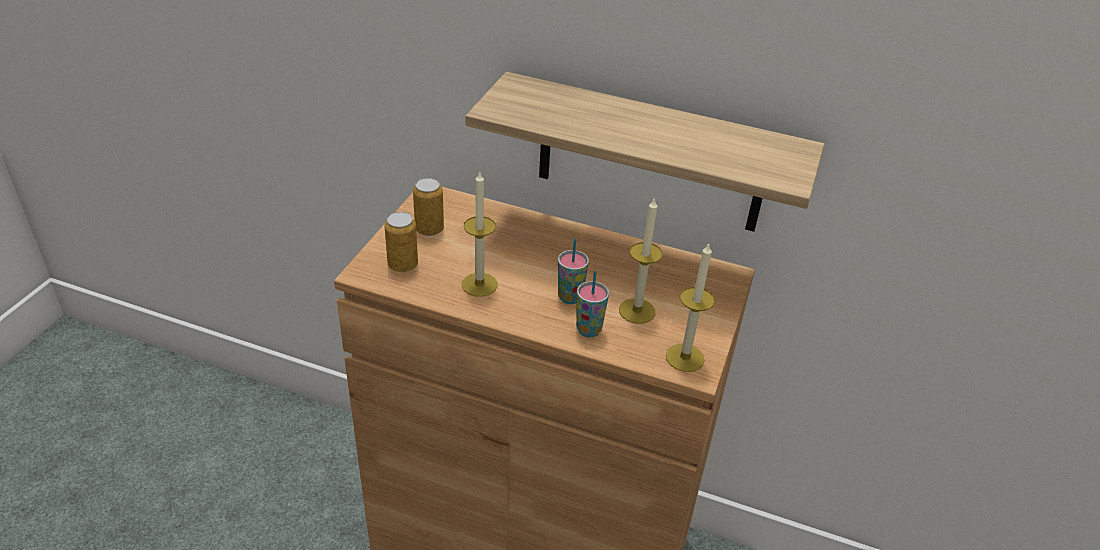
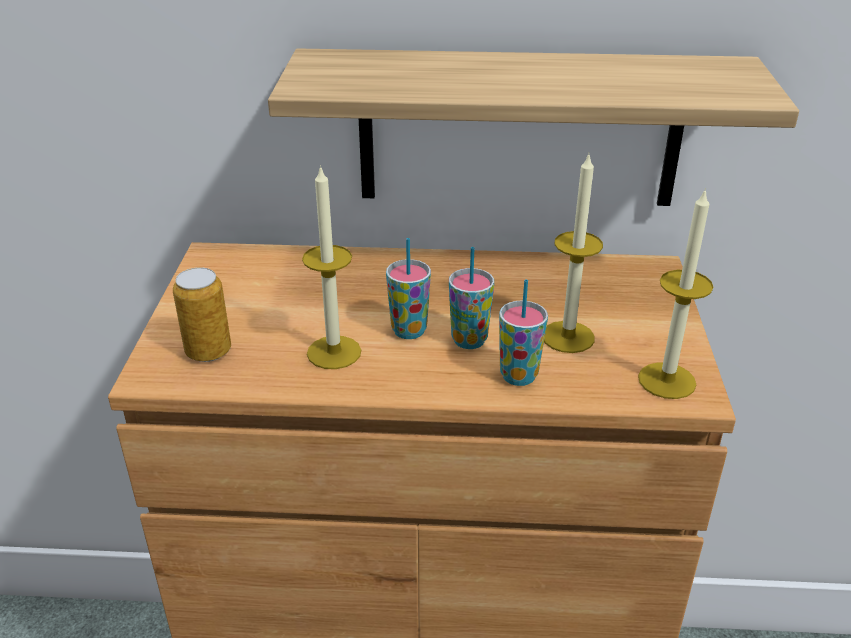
camera: 15 degrees left, 5 degrees down
can [413,178,444,236] -> none
none -> cup [386,238,431,339]

